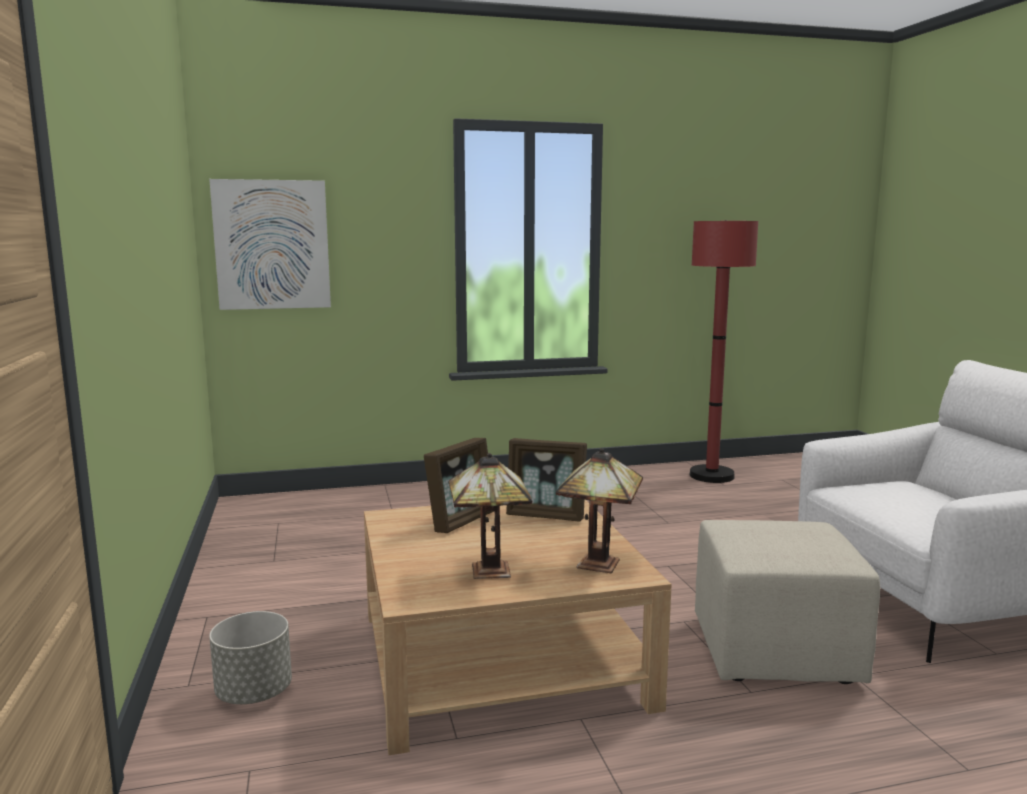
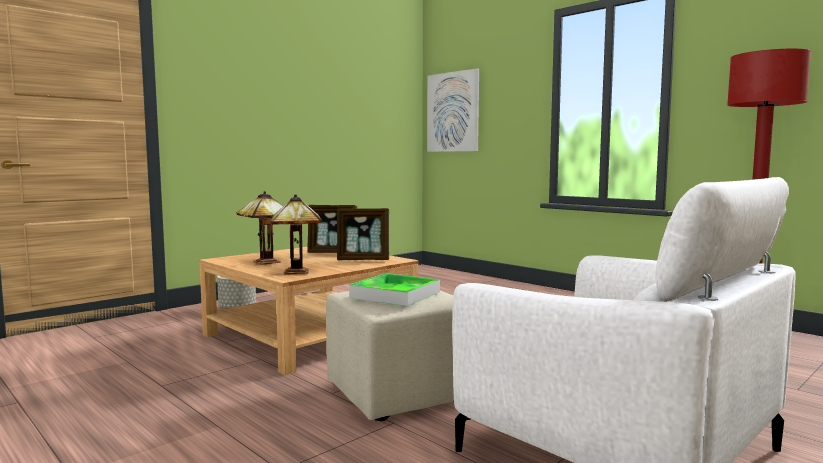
camera: 60 degrees right, 5 degrees down
picture frame [506,438,587,522] -> picture frame turned 75 degrees counterclockwise [337,208,389,260]
none -> tray [349,273,440,306]

